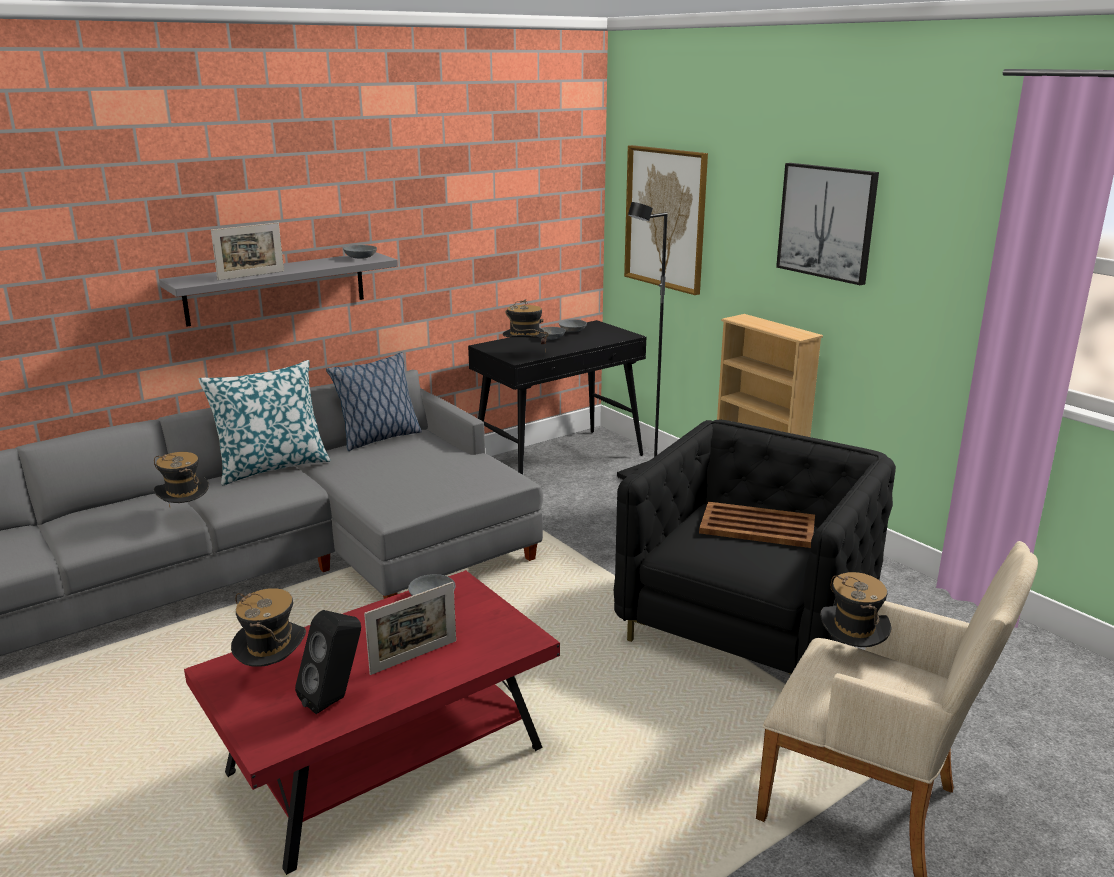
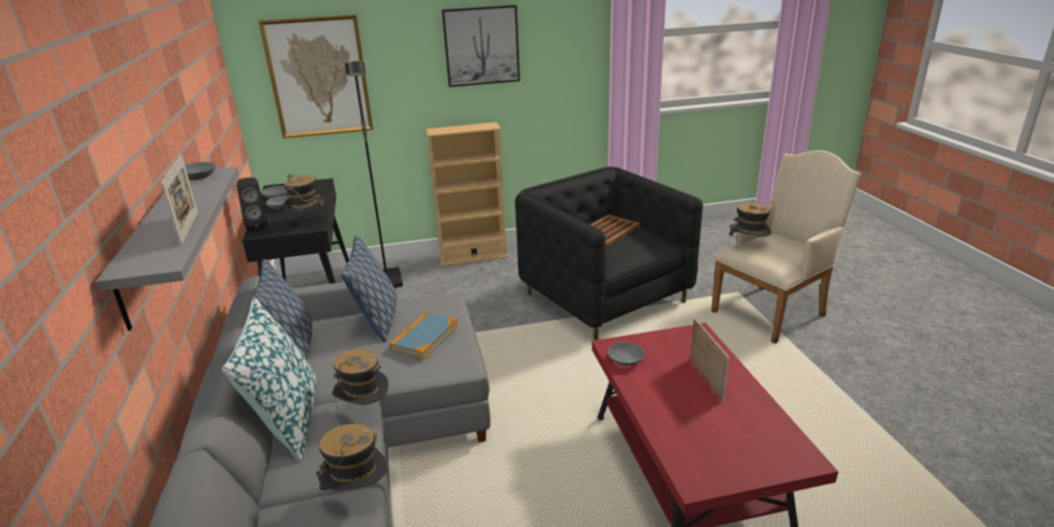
camera: 65 degrees left, 5 degrees up
hat [231,588,306,667] -> hat moved to [332,349,389,410]
black speaker [295,610,361,714] -> black speaker moved to [237,177,267,231]
none -> pillow [341,236,397,342]
none -> book [389,312,458,359]

